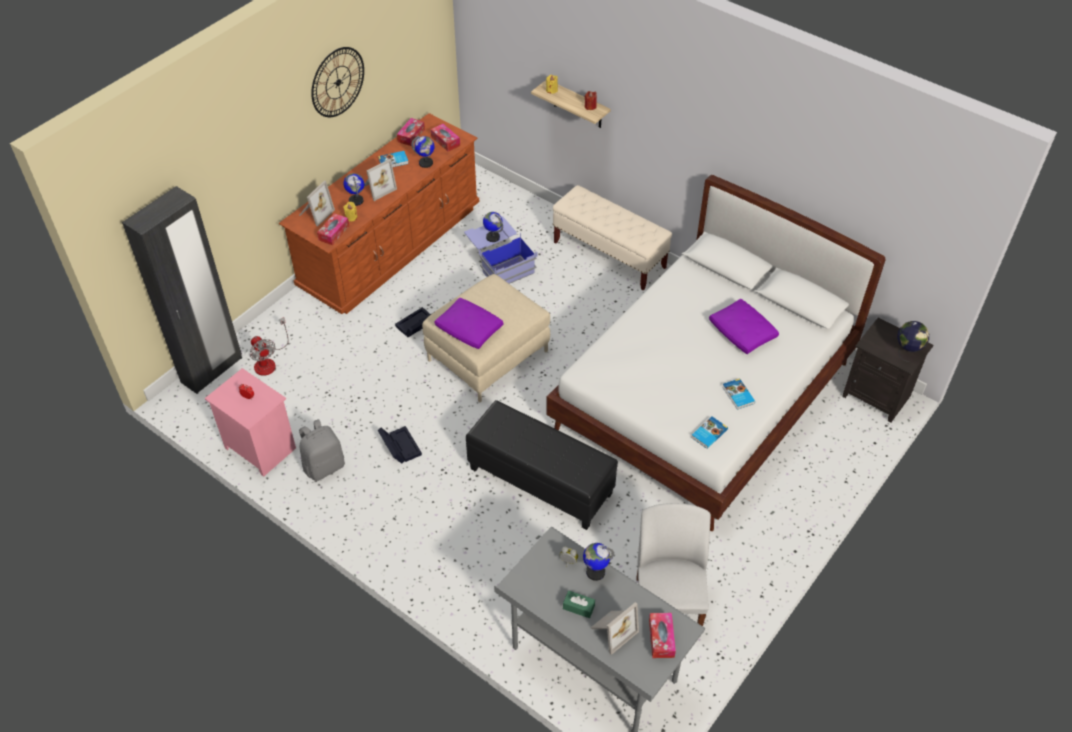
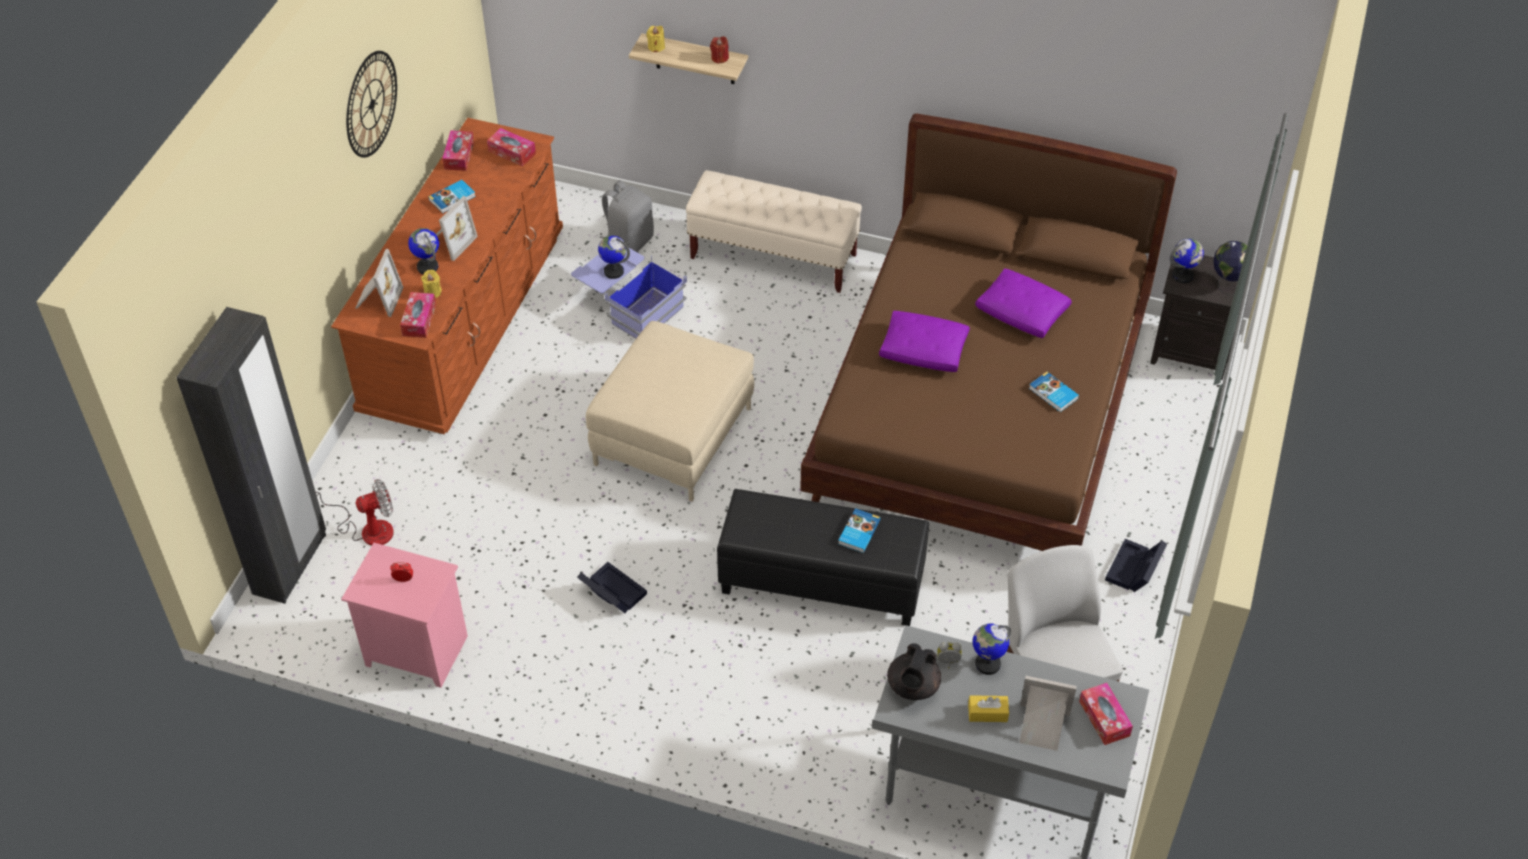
camera: 20 degrees left, 0 degrees up
fan [250,317,288,376] -> fan turned 60 degrees counterclockwise [316,479,394,546]
grey backpack [299,419,345,481] -> grey backpack moved to [599,180,654,252]
black storage box [395,307,433,337] -> black storage box moved to [1105,539,1167,592]
globe [411,136,435,168] -> globe moved to [1170,238,1204,283]
purple pillow [434,298,503,349] -> purple pillow moved to [879,311,970,372]
white bed [546,175,886,531] -> brown bed [800,114,1177,551]
green tissue box [563,591,595,618] -> yellow tissue box [968,695,1009,722]
picture frame [590,602,639,655] -> picture frame turned 105 degrees counterclockwise [1019,676,1077,751]
book [691,416,728,449] -> book moved to [838,508,881,553]
none -> black teapot [887,644,941,700]

